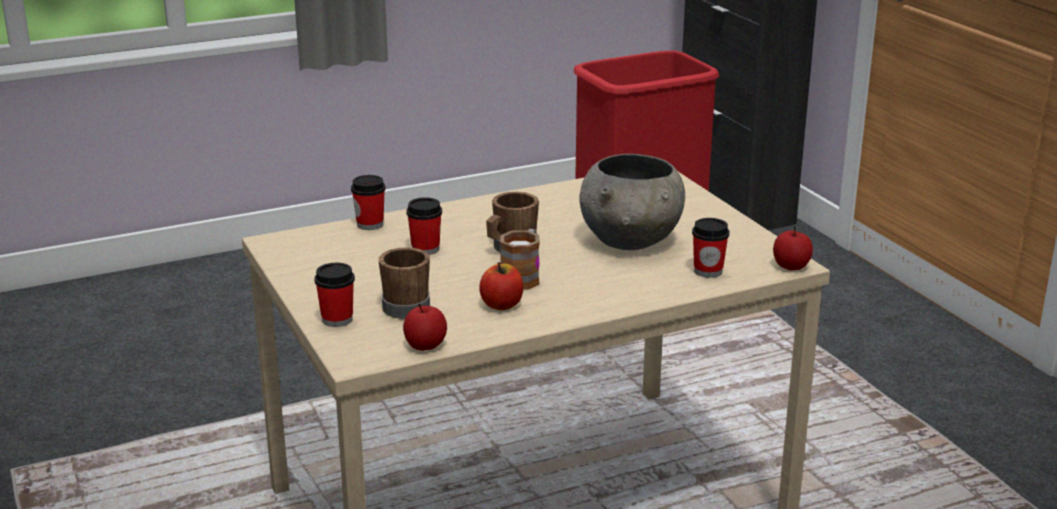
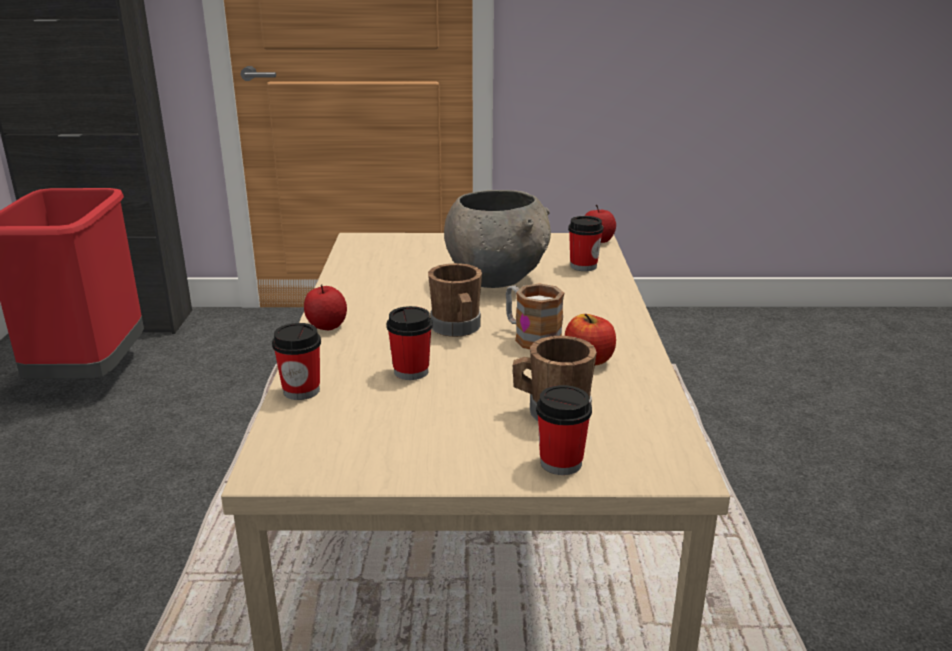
camera: 65 degrees left, 0 degrees up
apple [403,303,447,350] -> apple moved to [304,284,347,330]

